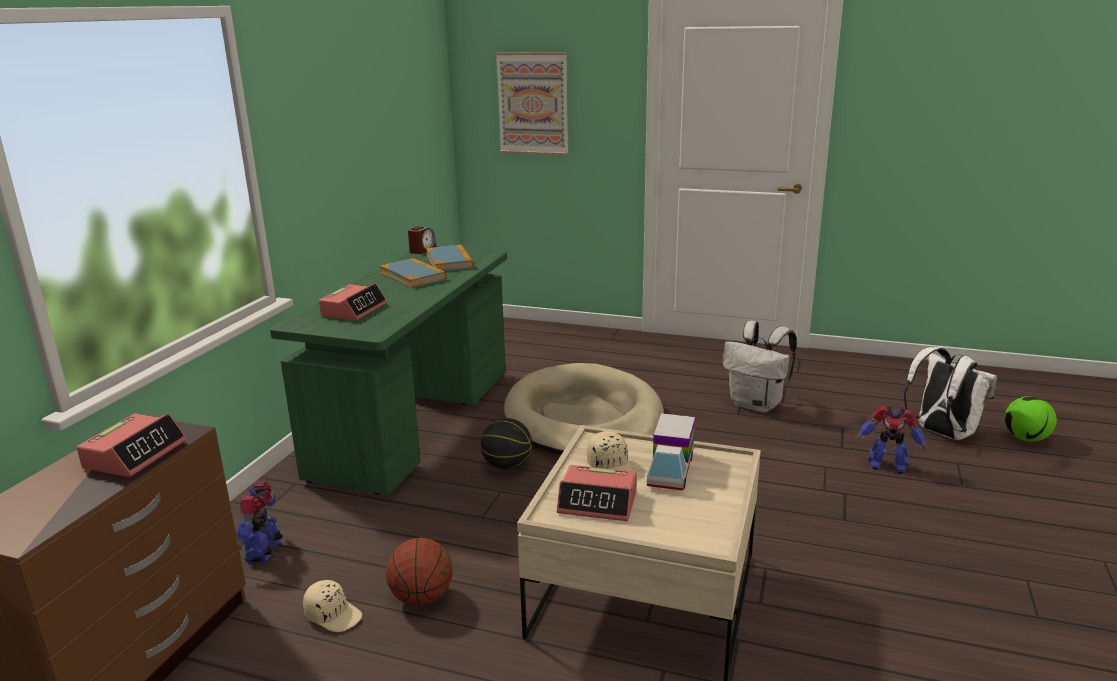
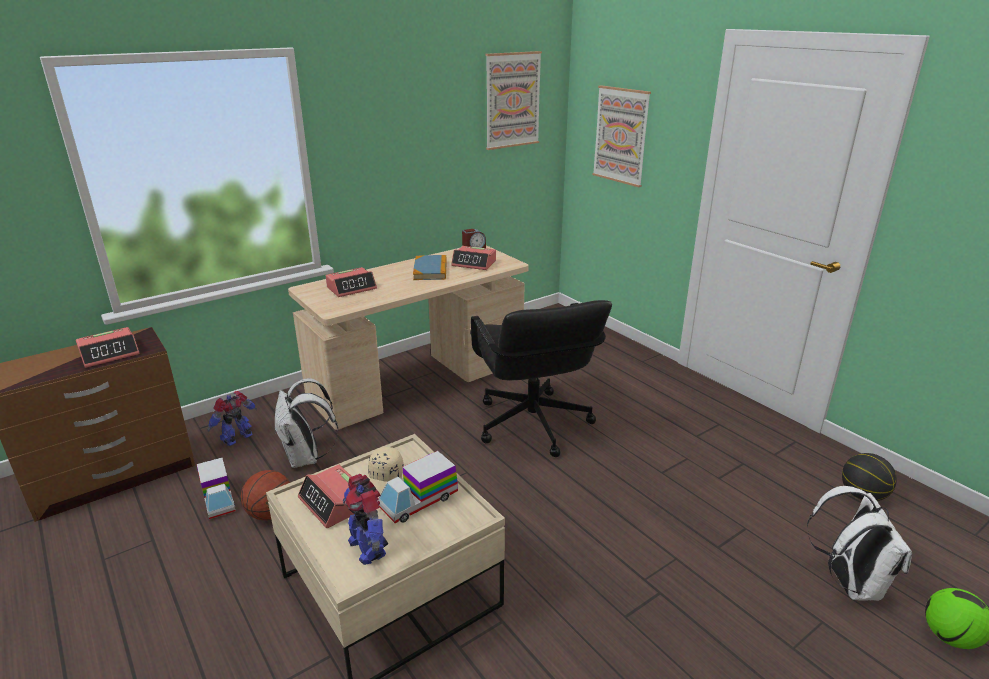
camera: 35 degrees right, 5 degrees up
green desk [270,246,507,495] -> beige desk [288,245,528,430]
beige cap [303,580,362,632] -> toy truck [197,458,236,519]
book [426,245,473,271] -> alarm clock [451,246,496,270]
basketball [481,418,532,470] -> basketball moved to [842,453,897,501]
beige dog bed [504,363,664,455] -> black office chair [470,300,612,457]
white backpack [723,321,797,413] -> white backpack moved to [275,378,338,468]
toy robot [856,406,926,474] -> toy robot moved to [343,474,388,565]
none -> picture [486,51,542,150]

